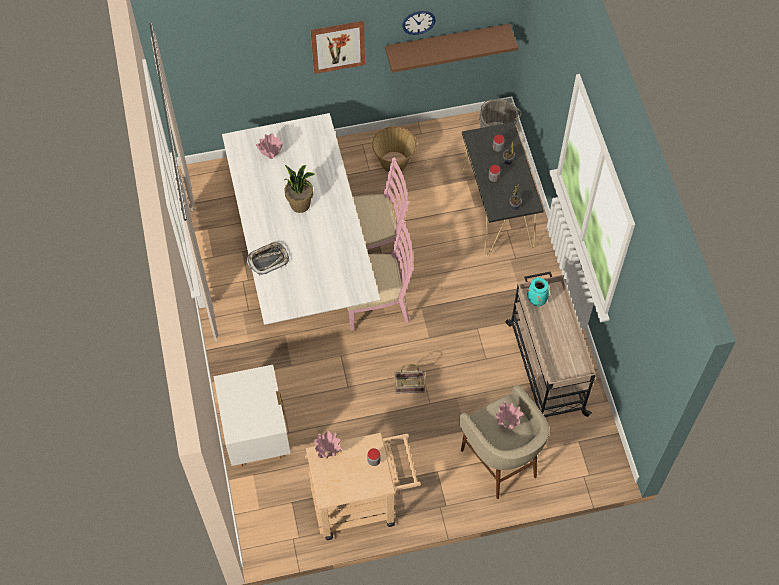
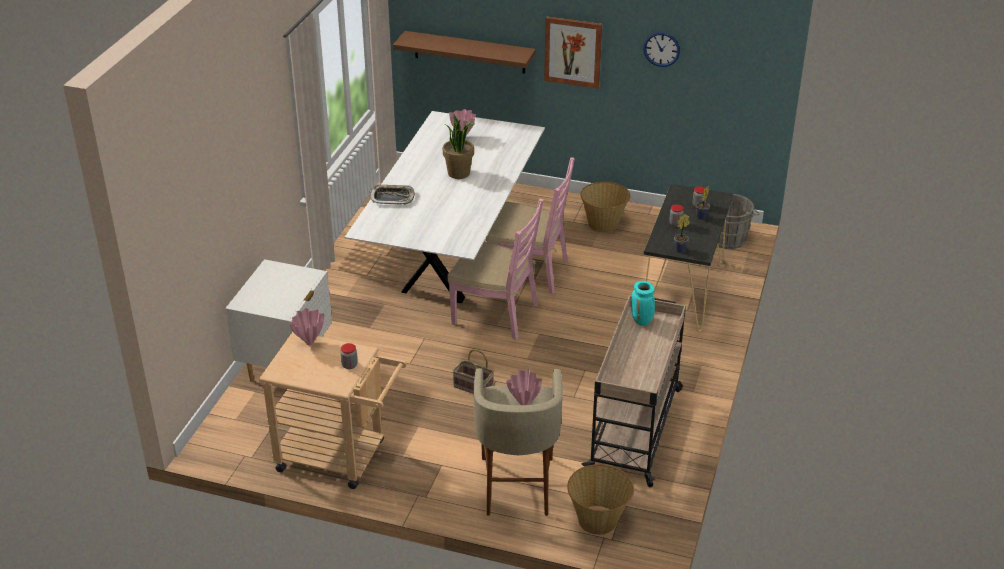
camera: 30 degrees right, 25 degrees down
brown shelf [385,24,518,73] -> brown shelf moved to [393,31,536,74]
none -> basket [567,464,634,535]

